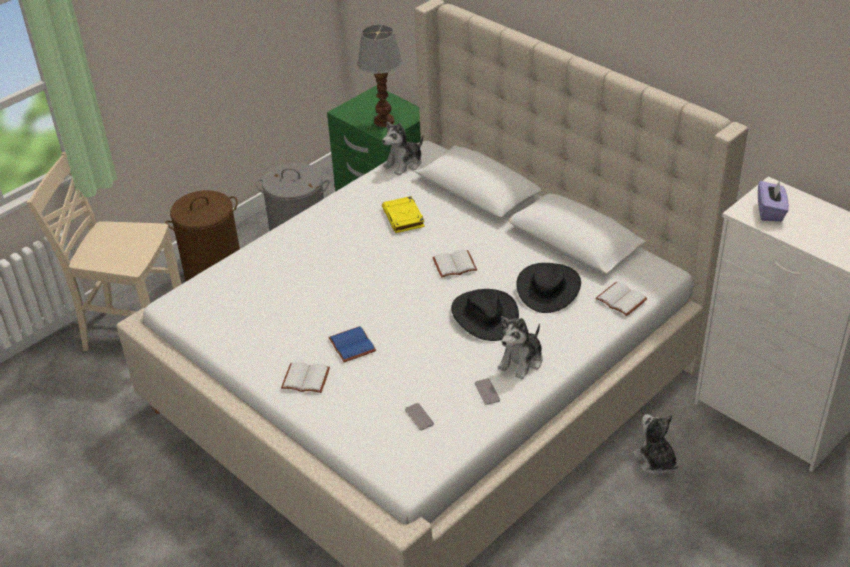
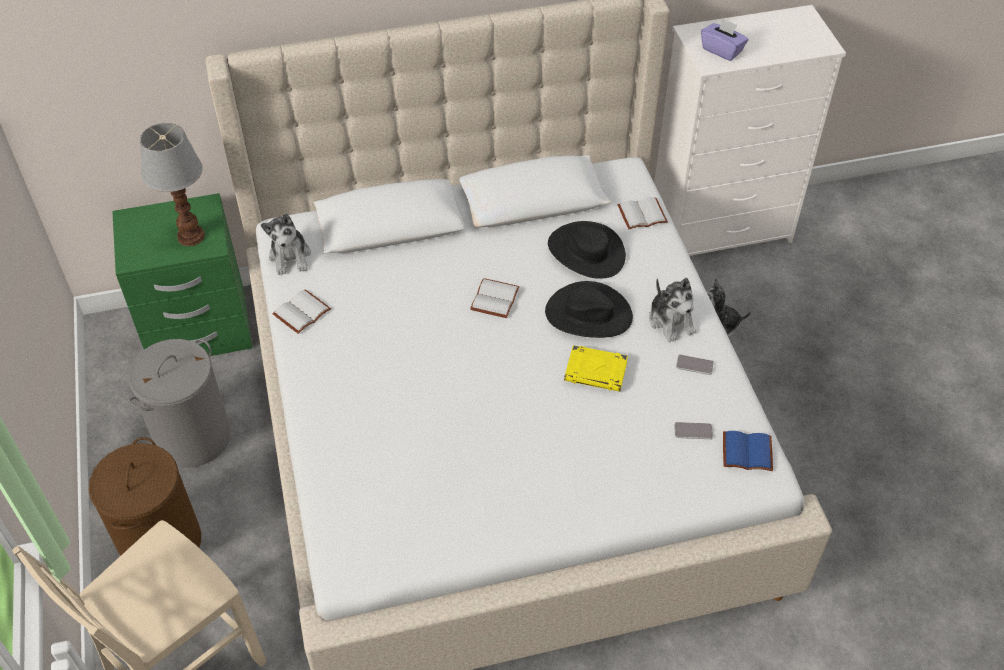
camera: 60 degrees left, 10 degrees up
white book [281,362,330,393] -> white book moved to [272,289,331,334]
blue book [328,326,376,362] -> blue book moved to [723,431,773,471]
yellow book [382,196,425,233] -> yellow book moved to [564,345,628,392]

